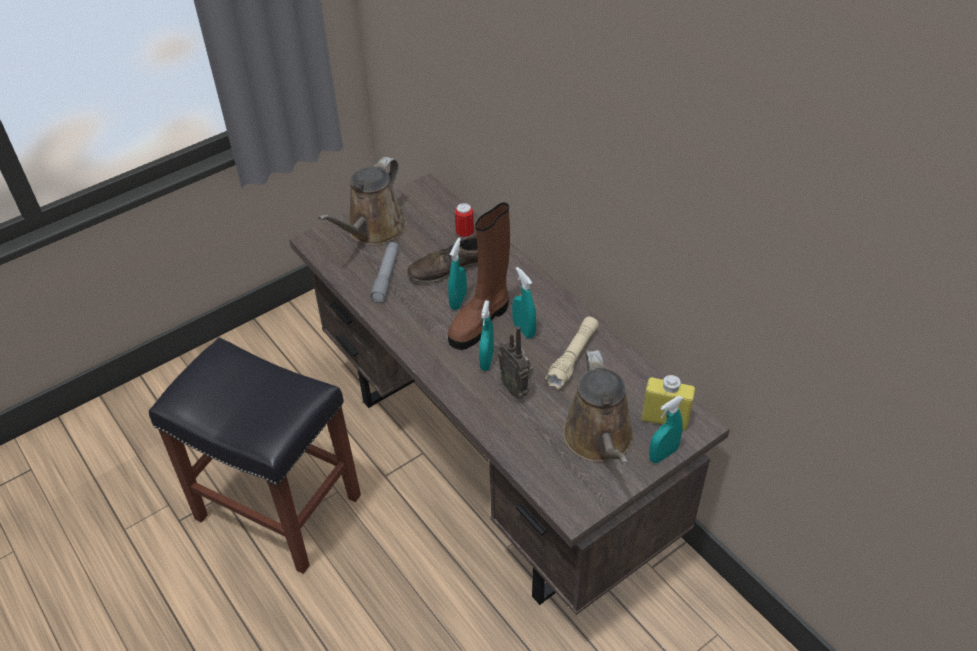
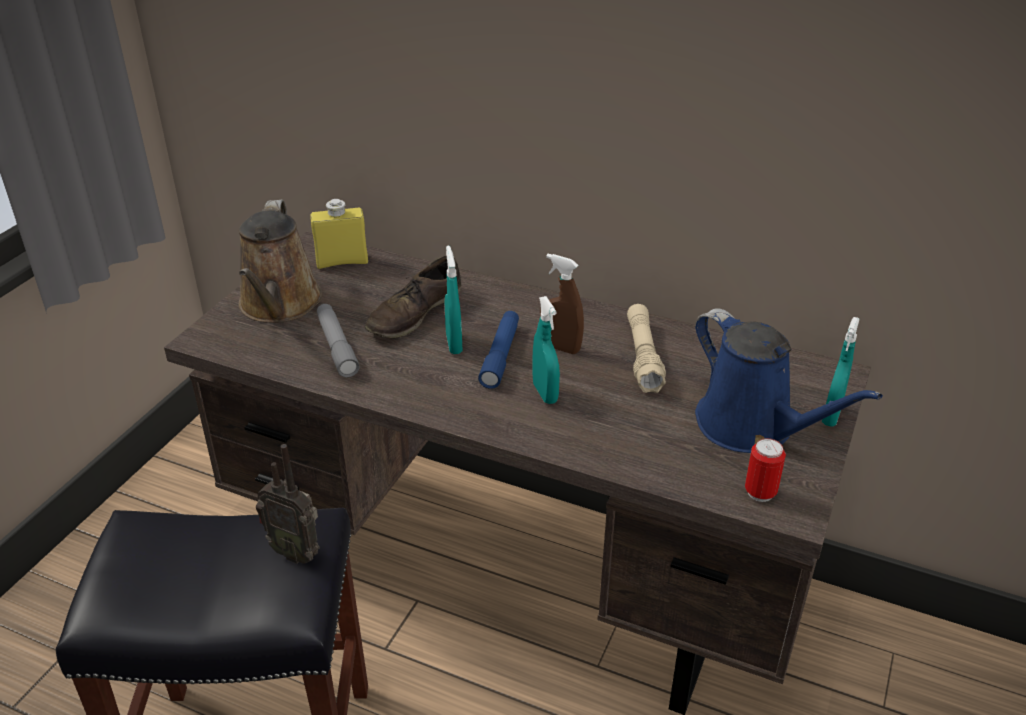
camera: 30 degrees left, 10 degrees down
brown boot [448,202,510,350] -> blue flashlight [478,311,519,389]
can [455,203,474,239] -> can moved to [745,438,786,502]
radio [498,326,533,399] -> radio moved to [256,444,320,564]
turquoise spray bottle [512,267,536,339] -> brown spray bottle [540,254,584,354]
brown watering can [563,350,634,465] -> blue watering can [695,308,883,453]
yellow bottle [642,374,695,430] -> yellow bottle moved to [310,199,368,269]

